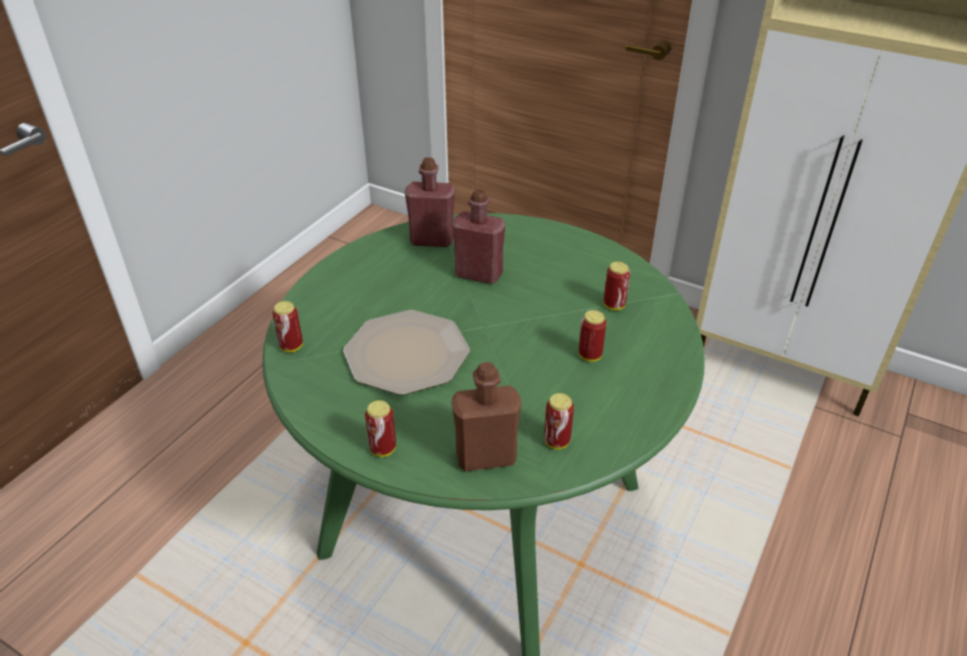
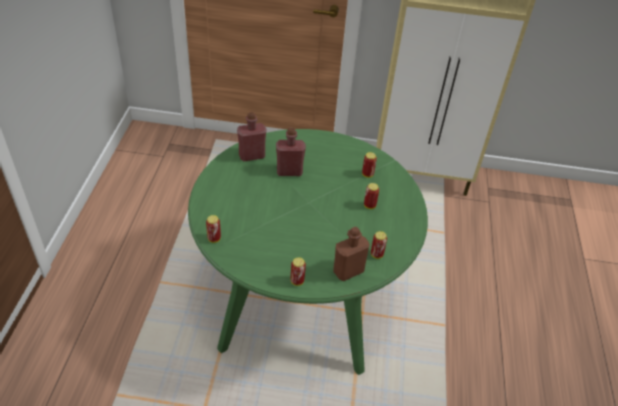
camera: 25 degrees left, 5 degrees up
plate [343,310,470,395] -> none

